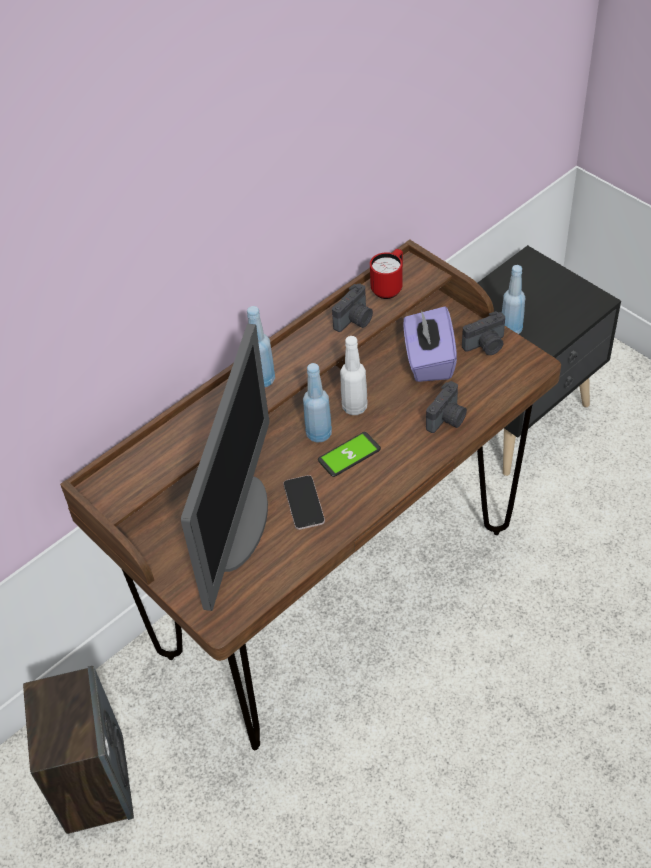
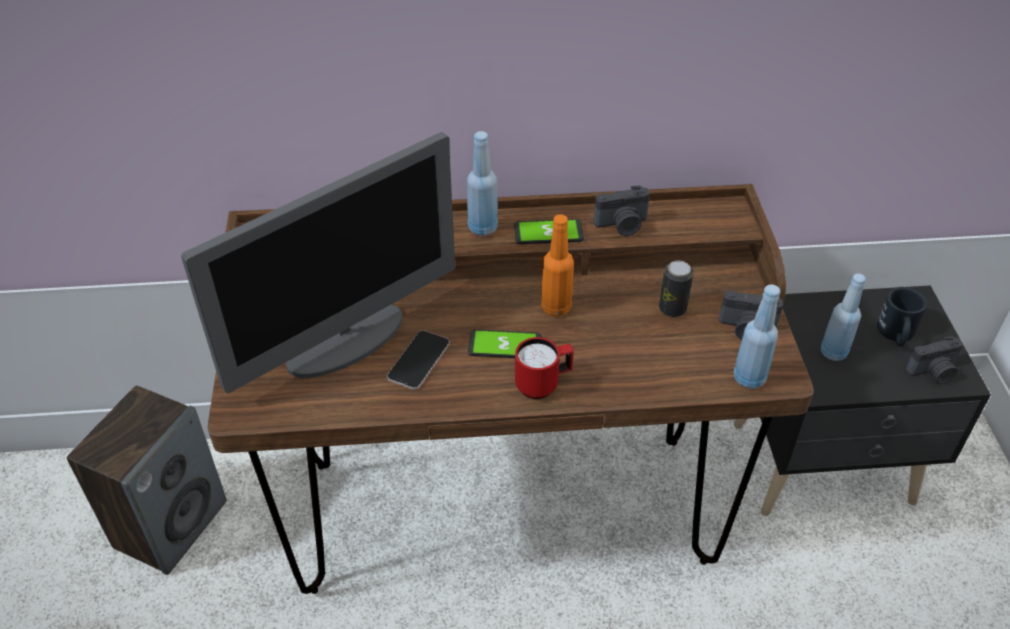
camera: 35 degrees right, 5 degrees down
blue bottle [303,363,332,443] -> blue bottle moved to [733,284,780,389]
white bottle [340,336,368,415] -> orange bottle [541,214,574,317]
red mug [370,249,403,299] -> red mug moved to [515,337,574,399]
purple tissue box [403,306,457,382] -> can [659,261,693,317]
camera [426,381,467,433] -> camera moved to [906,336,963,384]
none -> phone [514,219,584,244]
none -> black mug [877,287,927,346]

